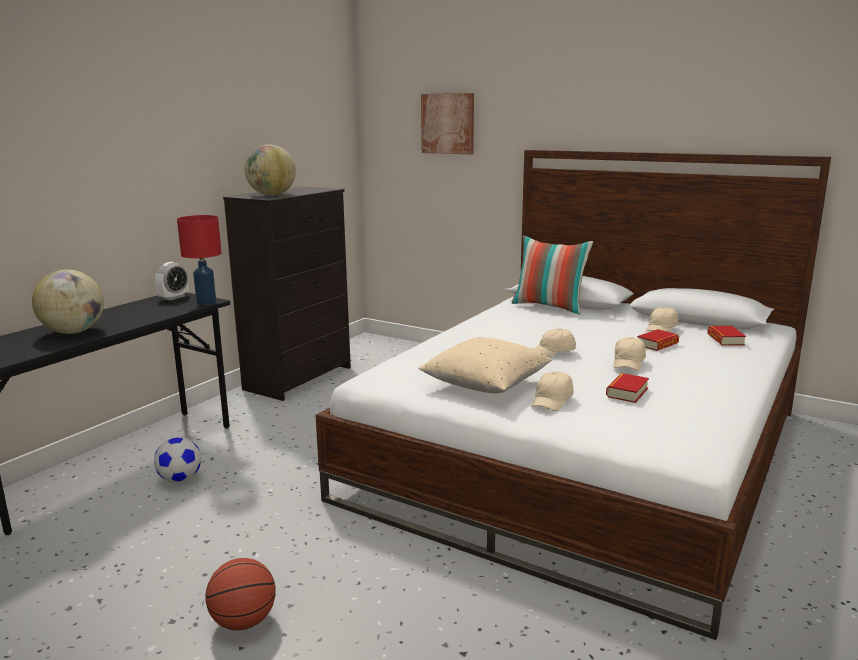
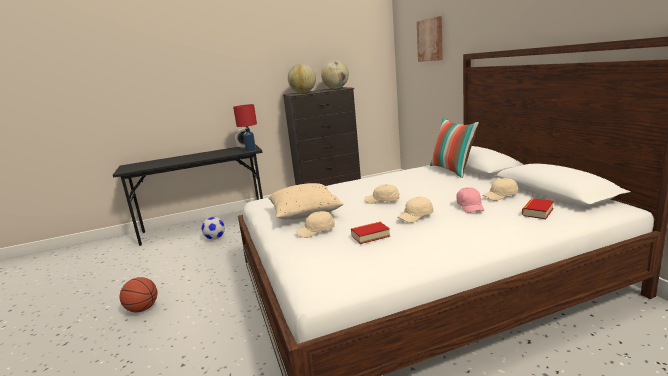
camera: 40 degrees right, 0 degrees up
globe [32,269,104,334] -> globe moved to [321,60,349,89]
book [637,329,679,351] -> pink cap [456,187,485,213]

